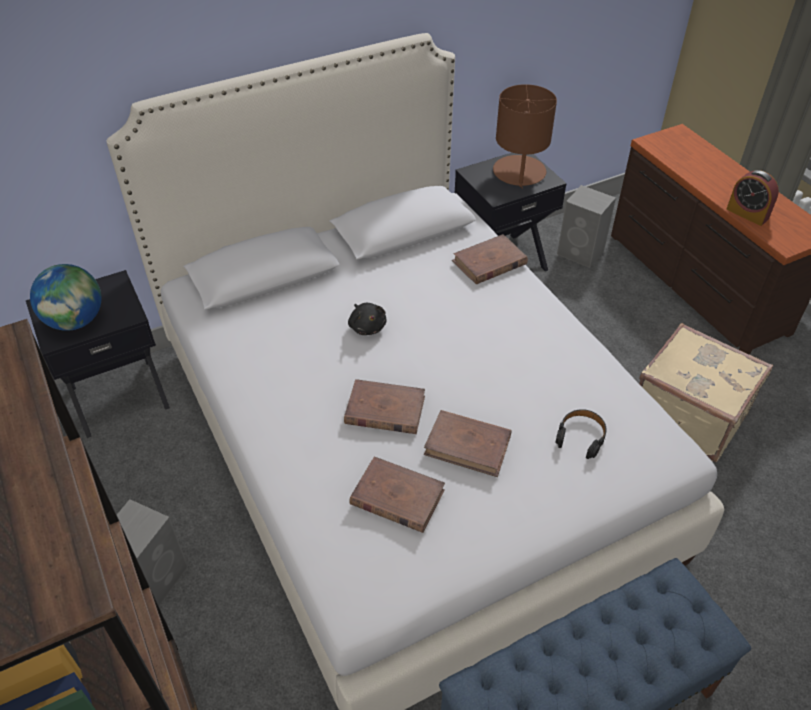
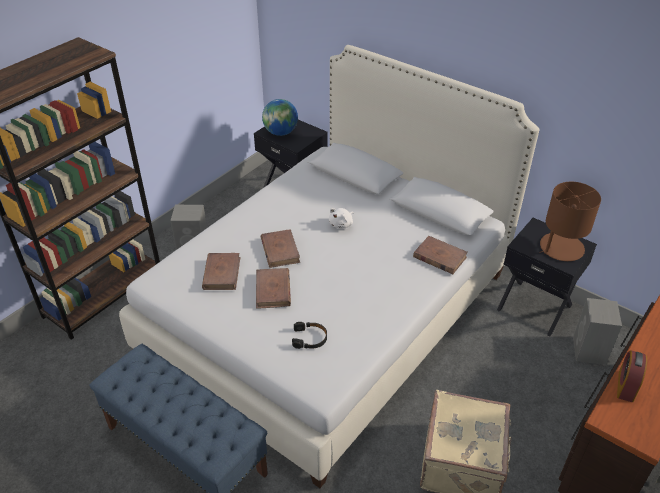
camera: 65 degrees right, 5 degrees down
black plush toy [348,303,387,335] -> white plush toy [329,208,354,228]

